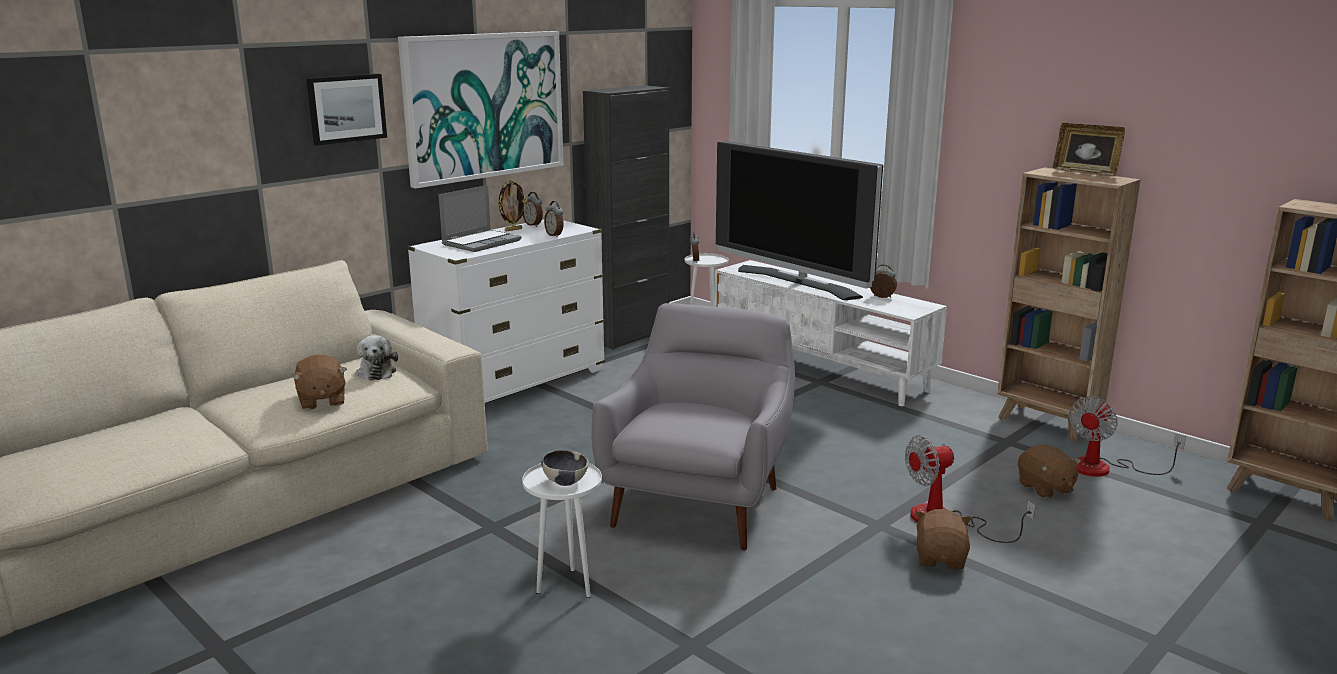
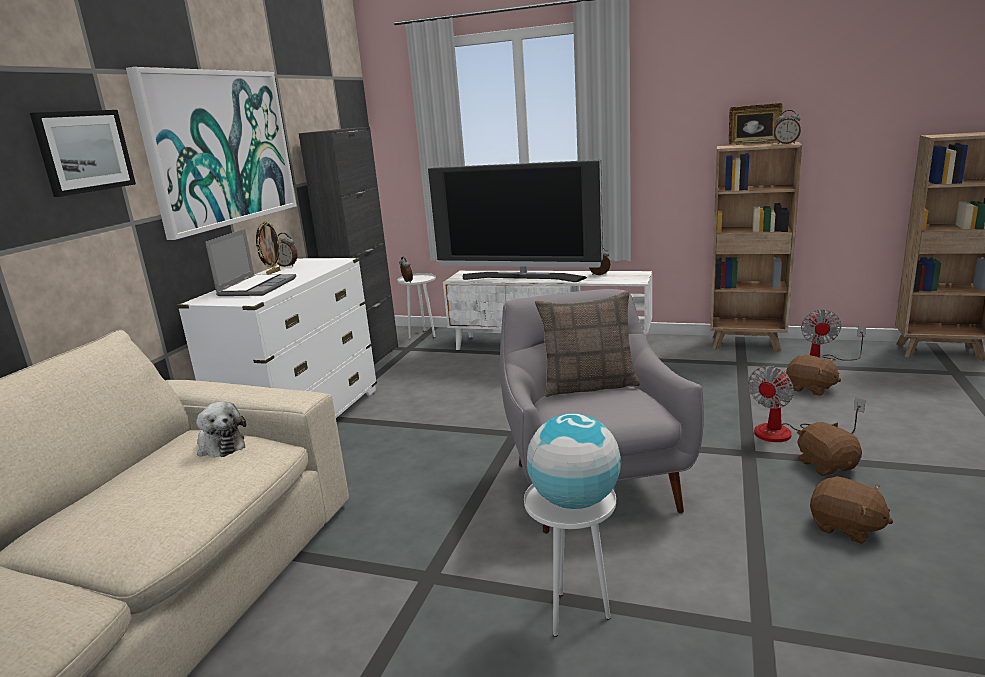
camera: 25 degrees left, 0 degrees up
brown plush toy [291,354,347,410] -> brown plush toy moved to [810,476,893,544]
bowl [541,450,589,486] -> globe [527,413,621,509]
alarm clock [544,201,564,237] -> alarm clock moved to [774,110,801,144]
none -> pillow [535,291,640,397]

